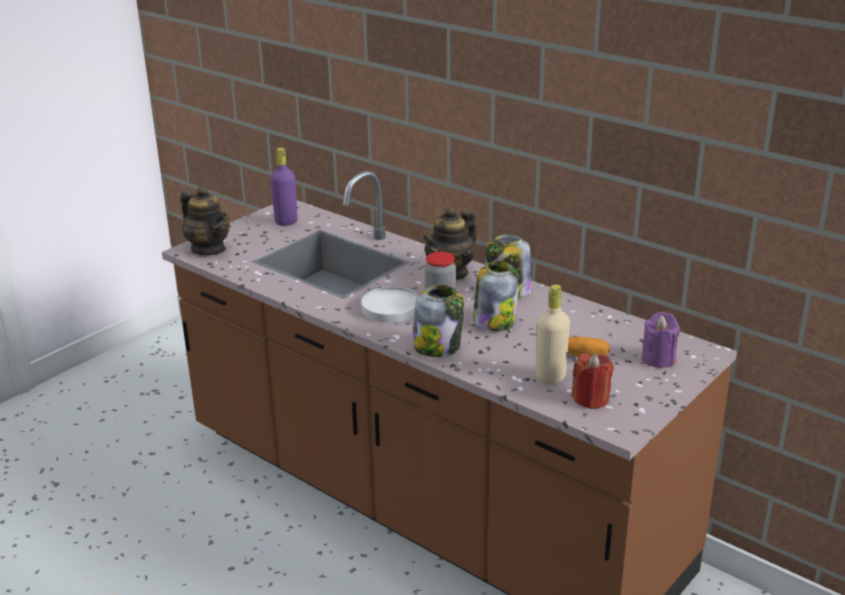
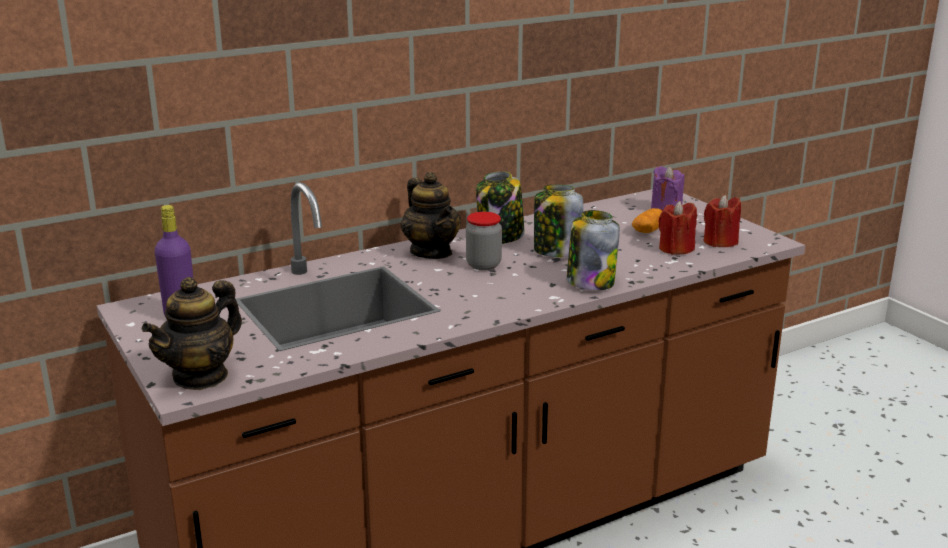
camera: 70 degrees left, 5 degrees down
teapot [180,186,230,255] -> teapot turned 150 degrees clockwise [142,277,242,390]
white plate [361,287,418,323] -> none
beige bottle [536,284,570,384] -> red candle [658,201,697,255]

